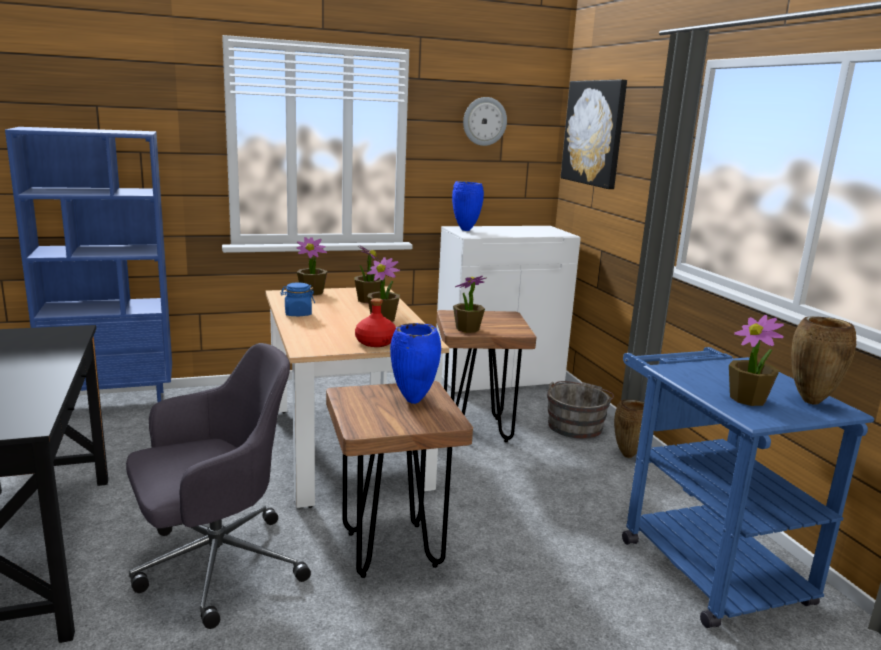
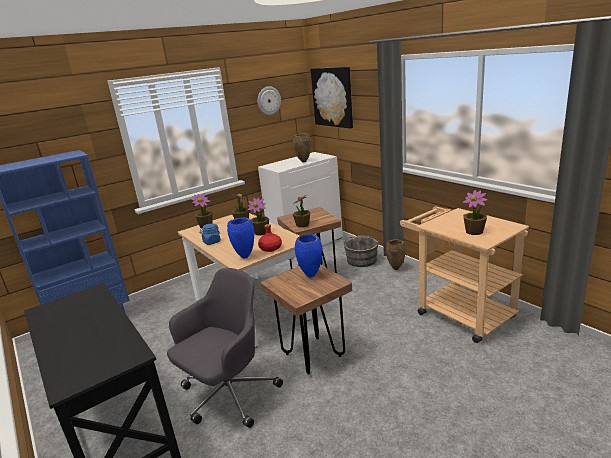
camera: 15 degrees left, 5 degrees up
blue vase [452,181,484,231] -> blue vase moved to [227,217,254,259]
blue cart [622,347,874,628] -> beige cart [400,206,529,343]
brown vase [791,316,856,405] -> brown vase moved to [293,133,311,162]

